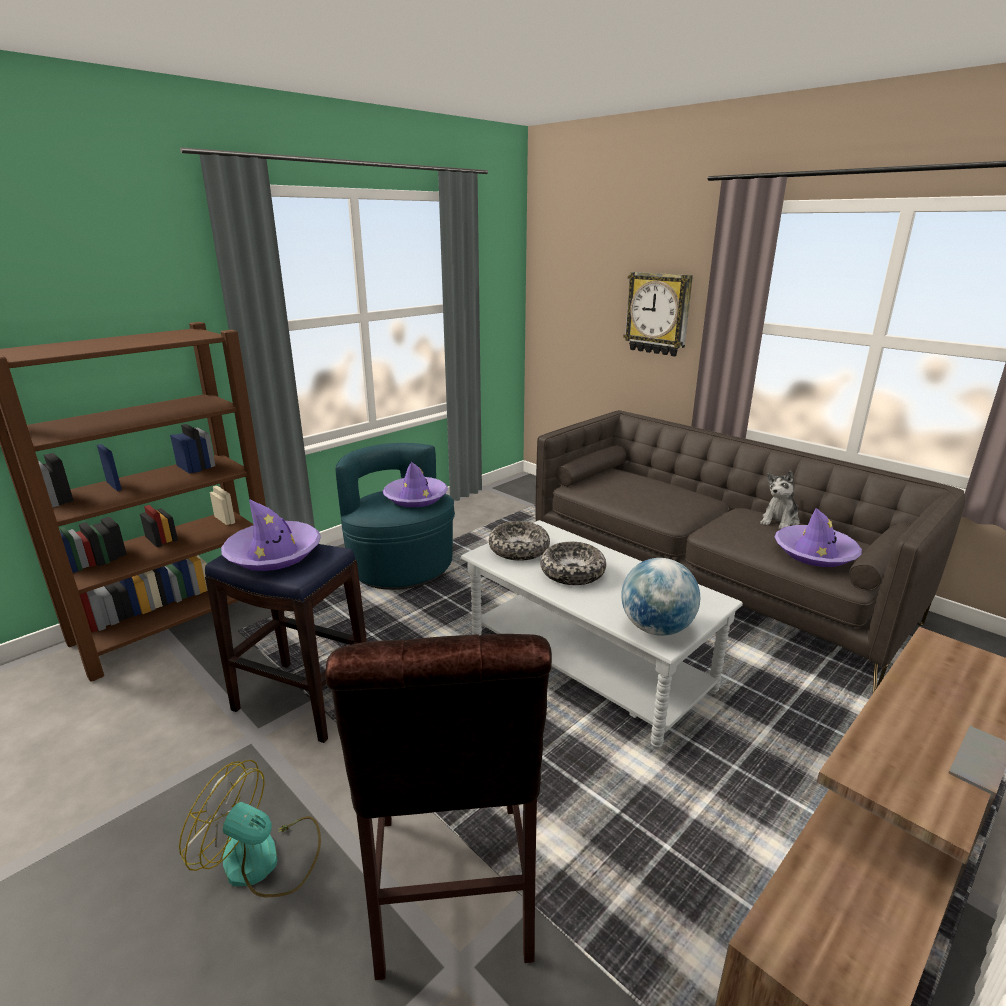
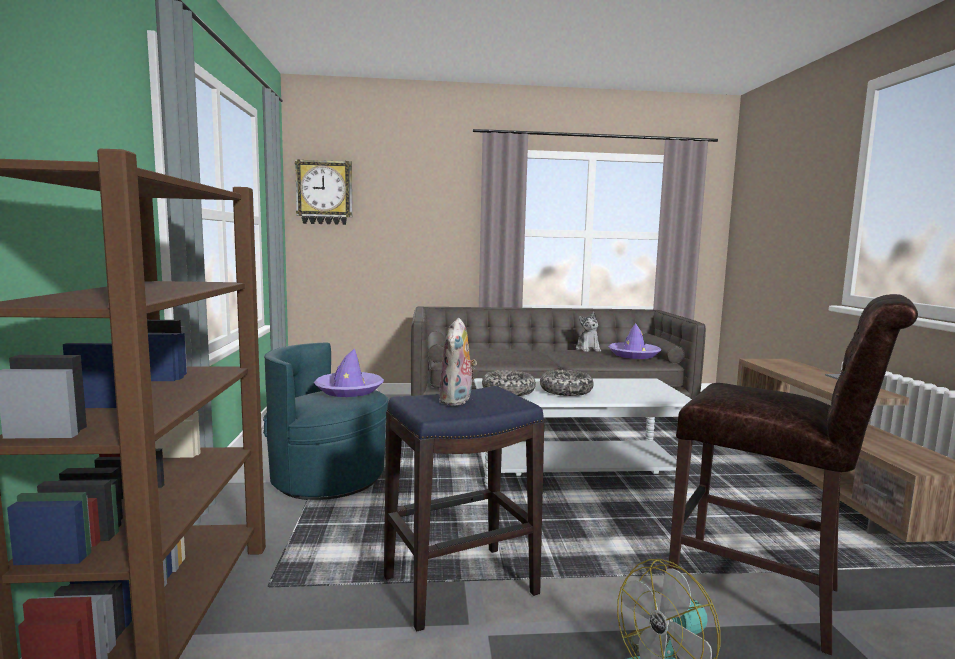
camera: 50 degrees left, 15 degrees down
purple hat [221,499,321,571] -> plush toy [439,318,477,406]
globe [621,558,700,636] -> none
wall clock [623,272,693,356] -> wall clock moved to [295,159,352,225]

